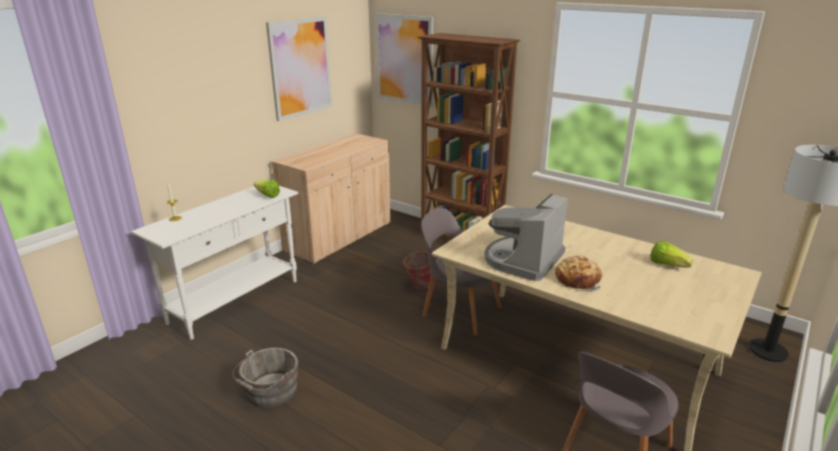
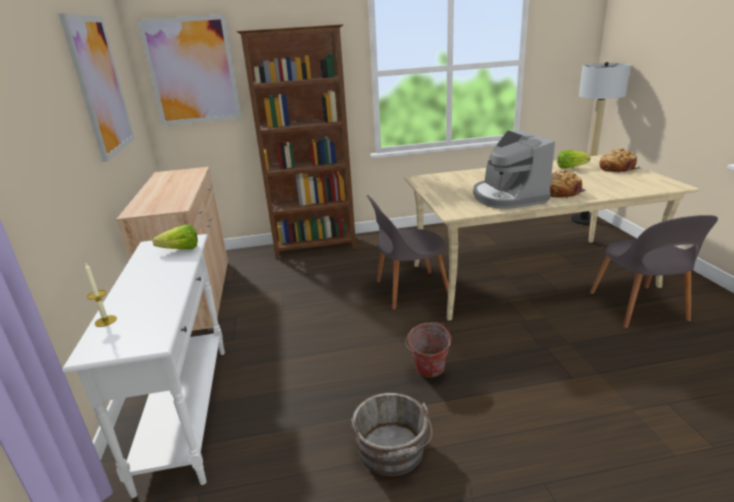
camera: 45 degrees left, 0 degrees up
bucket [402,251,431,290] -> bucket moved to [405,323,451,378]
none -> bread [599,148,642,173]

